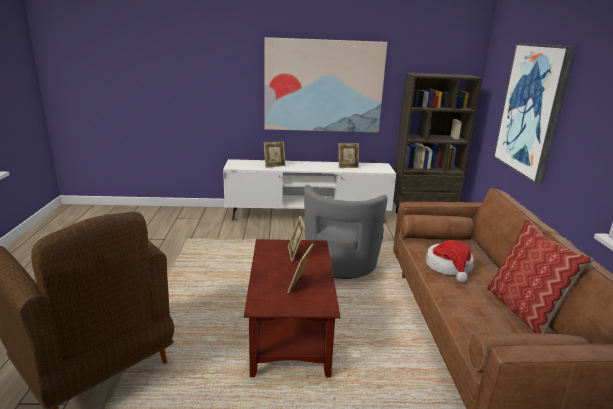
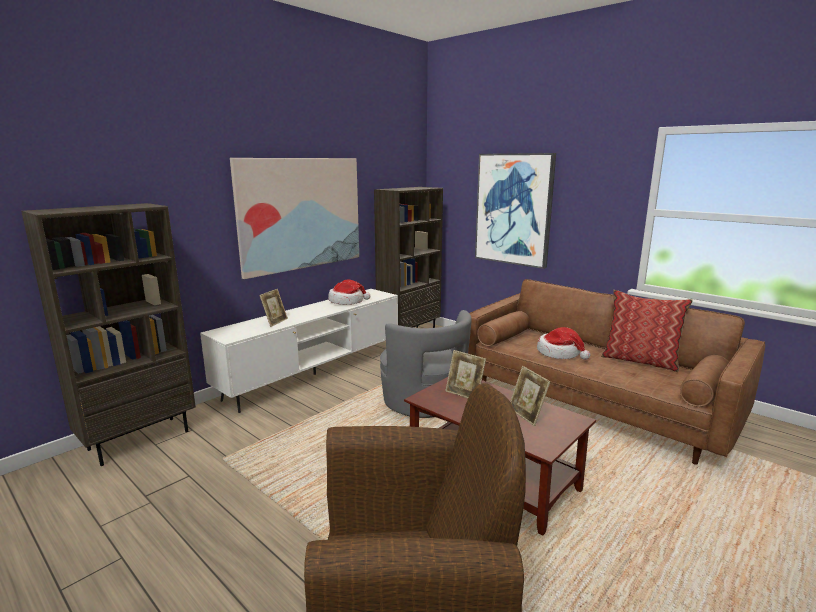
camera: 45 degrees left, 5 degrees down
picture frame [338,143,359,168] -> hat [328,280,370,305]
none -> brown bookcase [21,203,196,466]

